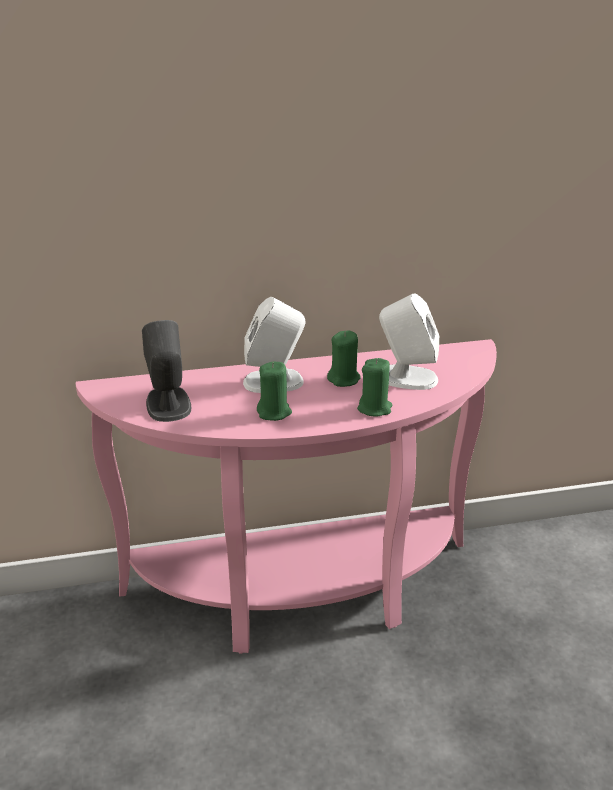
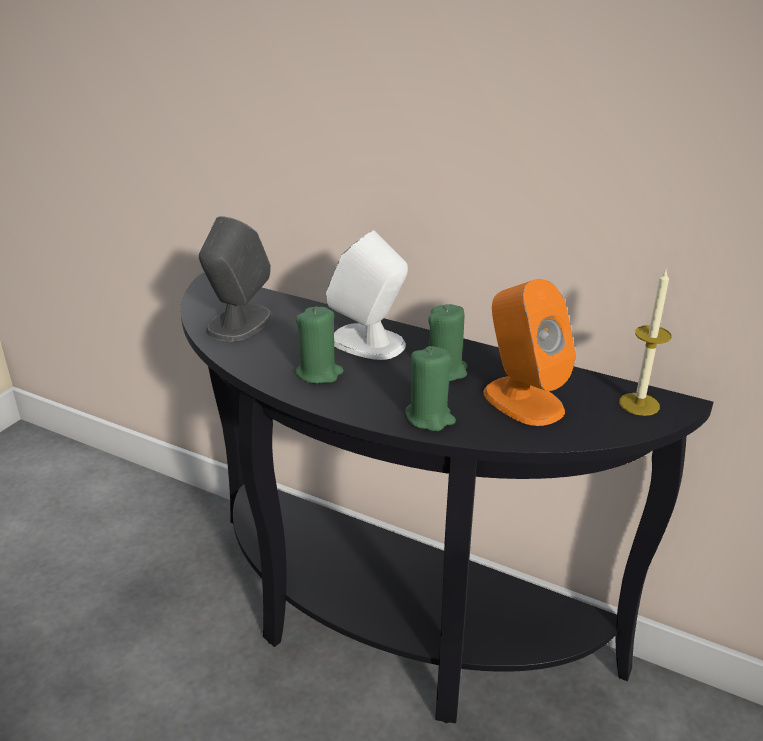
camera: 40 degrees right, 0 degrees up
pink console table [76,339,497,654] -> black console table [180,273,714,723]
white speaker [379,294,439,390] -> orange speaker [483,279,576,426]
none -> candle [619,268,672,416]

